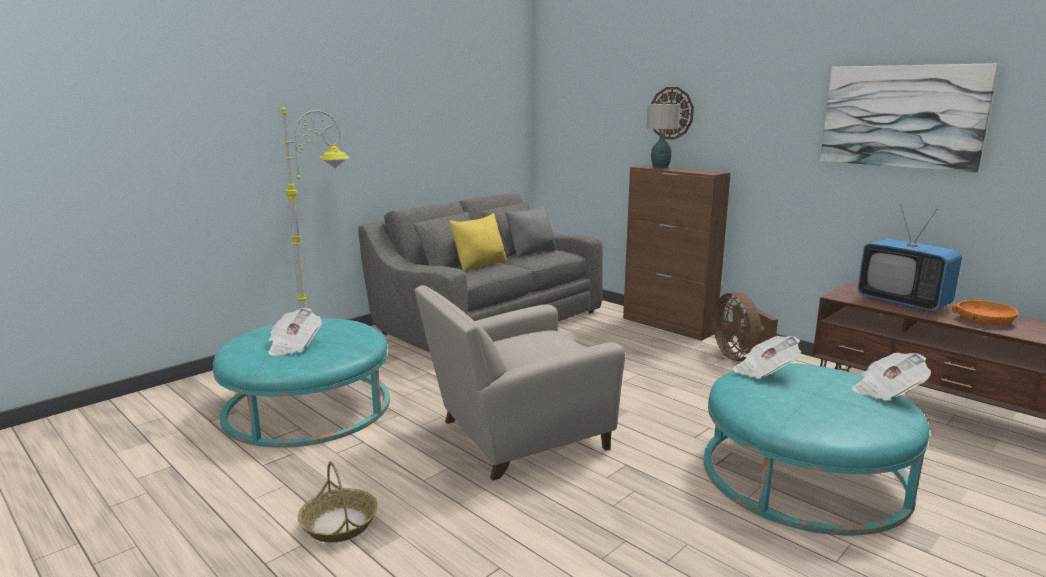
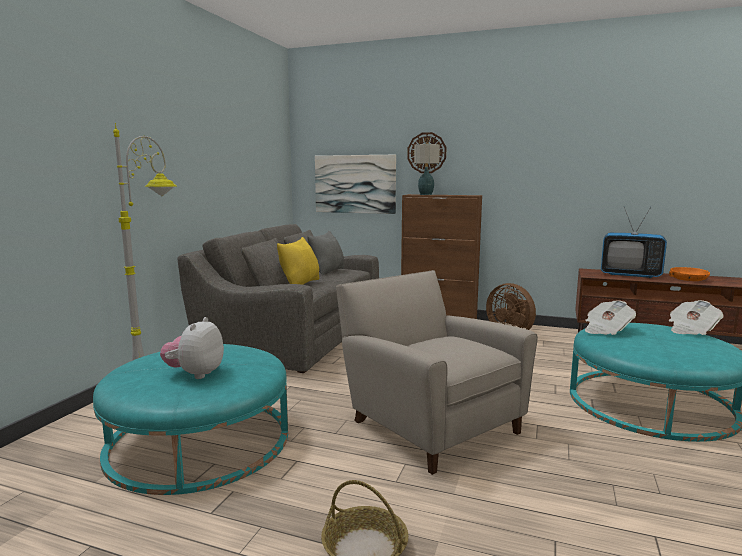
camera: 25 degrees left, 5 degrees down
newspaper [268,308,322,356] -> plush toy [160,317,224,379]
beige armchair [414,285,625,480] -> beige armchair turned 105 degrees clockwise [336,270,538,475]
picture [820,63,999,172] -> picture moved to [315,155,396,214]

